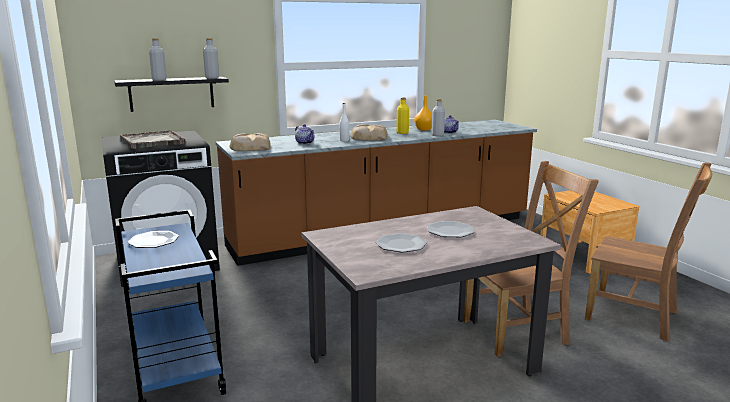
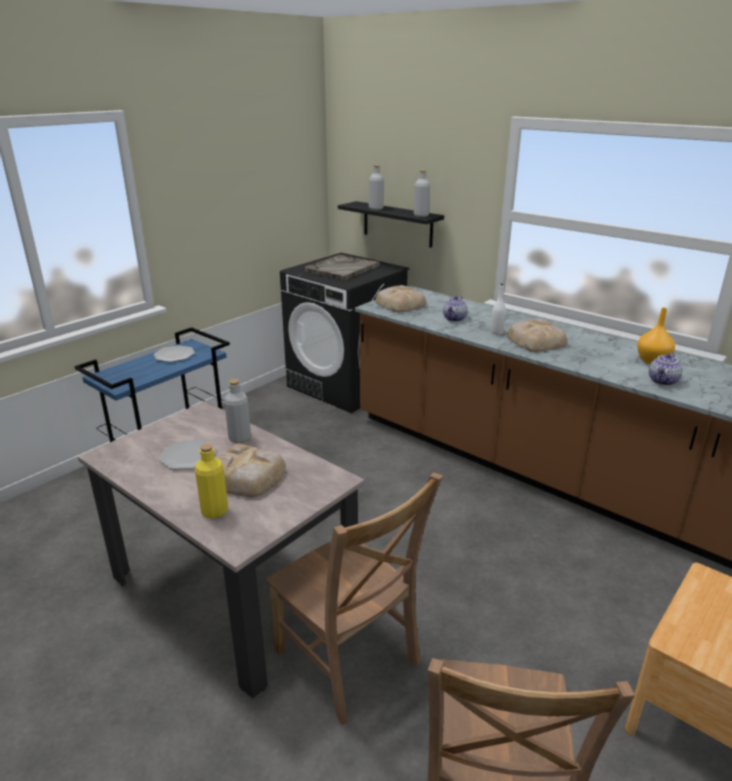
camera: 65 degrees right, 10 degrees up
yellow bottle [396,98,409,134] -> yellow bottle moved to [195,443,228,519]
plate [427,221,474,237] -> bread [218,444,286,497]
grey bottle [431,99,445,136] -> grey bottle moved to [224,379,251,443]

